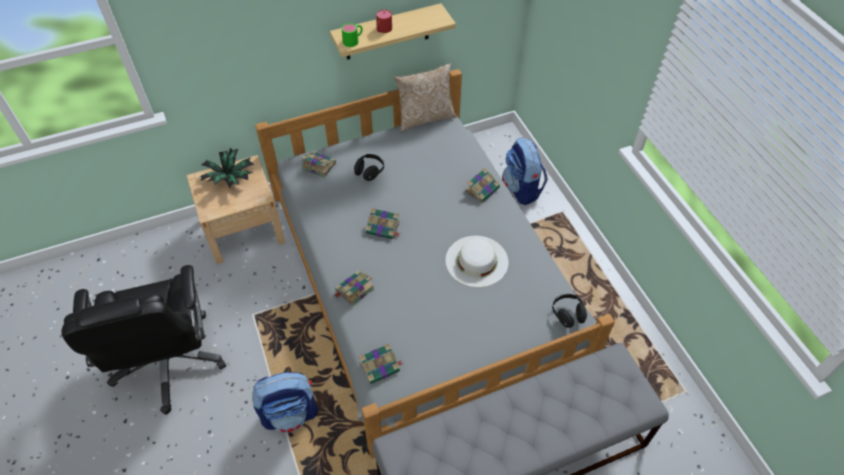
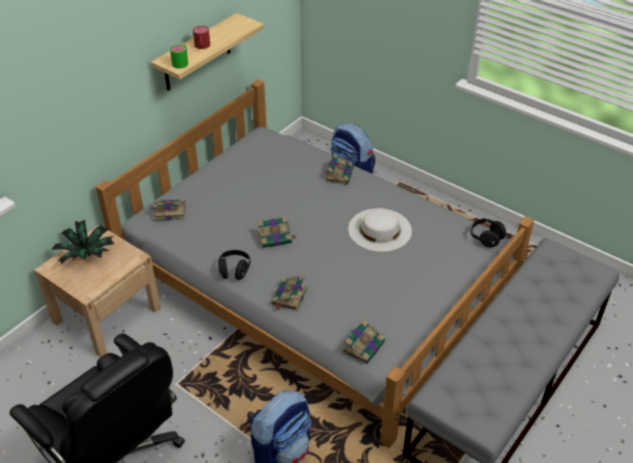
camera: 30 degrees left, 10 degrees down
black headphones [354,154,384,181] -> black headphones moved to [218,250,250,280]
pillow [394,63,457,132] -> none

